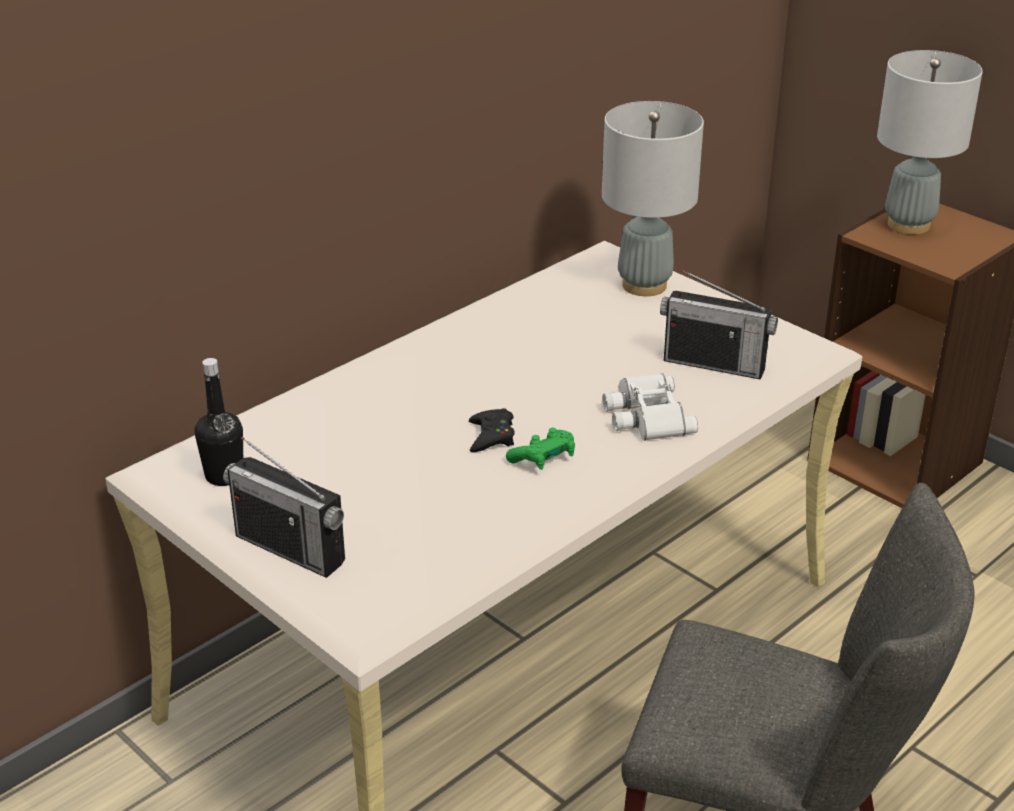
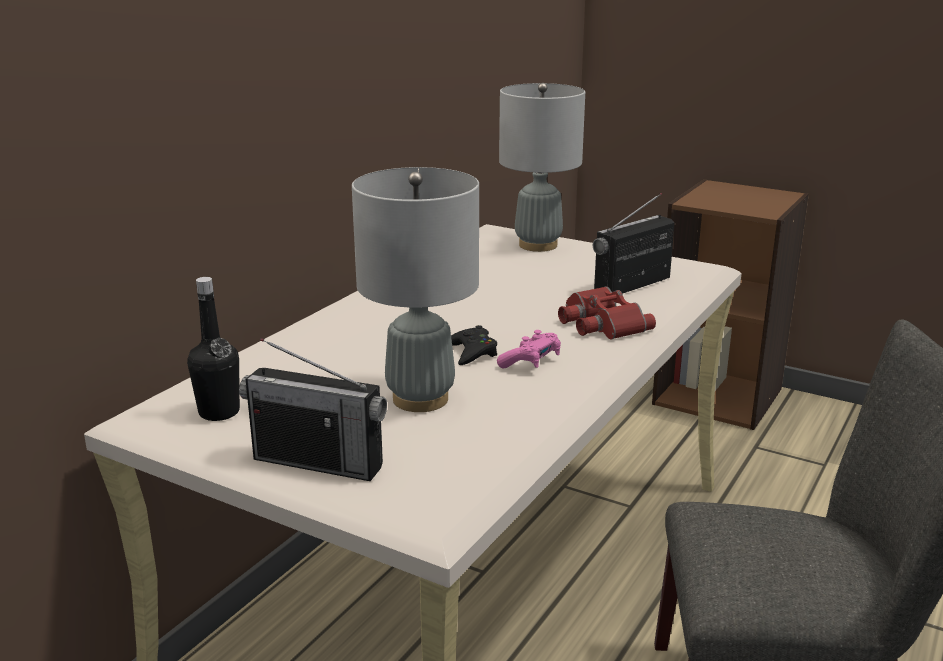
camera: 15 degrees left, 10 degrees down
green game controller [506,428,575,470] -> pink game controller [497,330,561,368]
white binoculars [602,373,698,441] -> red binoculars [558,286,656,340]
radio [660,270,778,379] -> radio turned 135 degrees clockwise [593,193,675,294]
grey table lamp [877,50,983,235] -> grey table lamp moved to [352,167,479,412]

